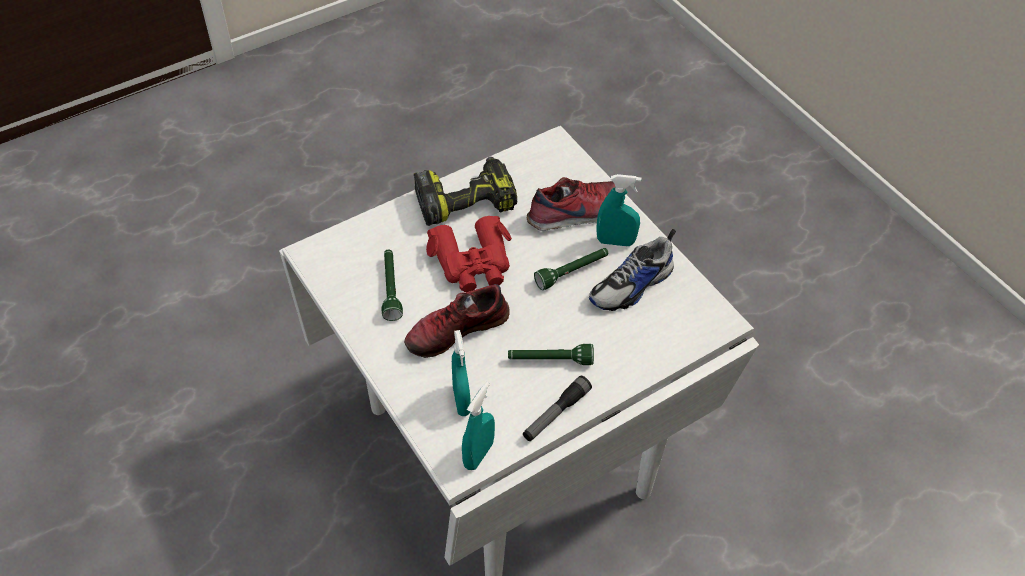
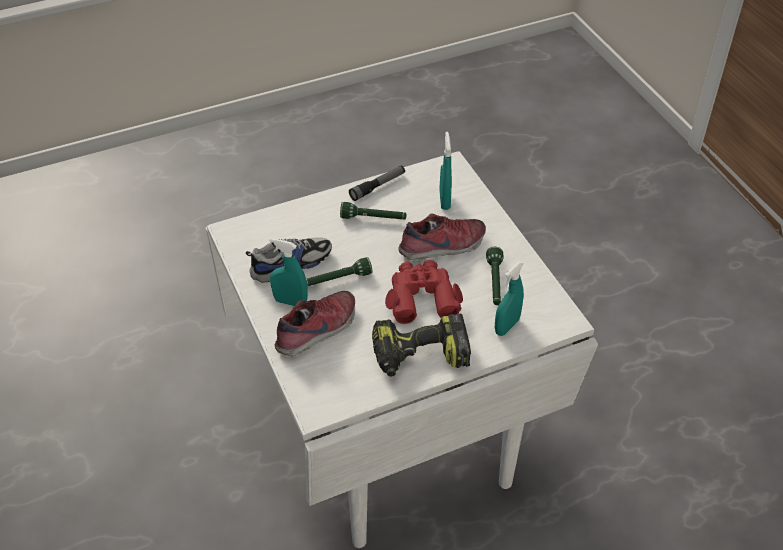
camera: 170 degrees left, 5 degrees down
turquoise spray bottle [462,382,495,470] -> turquoise spray bottle moved to [495,261,524,336]
shoe [527,177,615,231] -> shoe turned 150 degrees clockwise [275,291,355,356]

